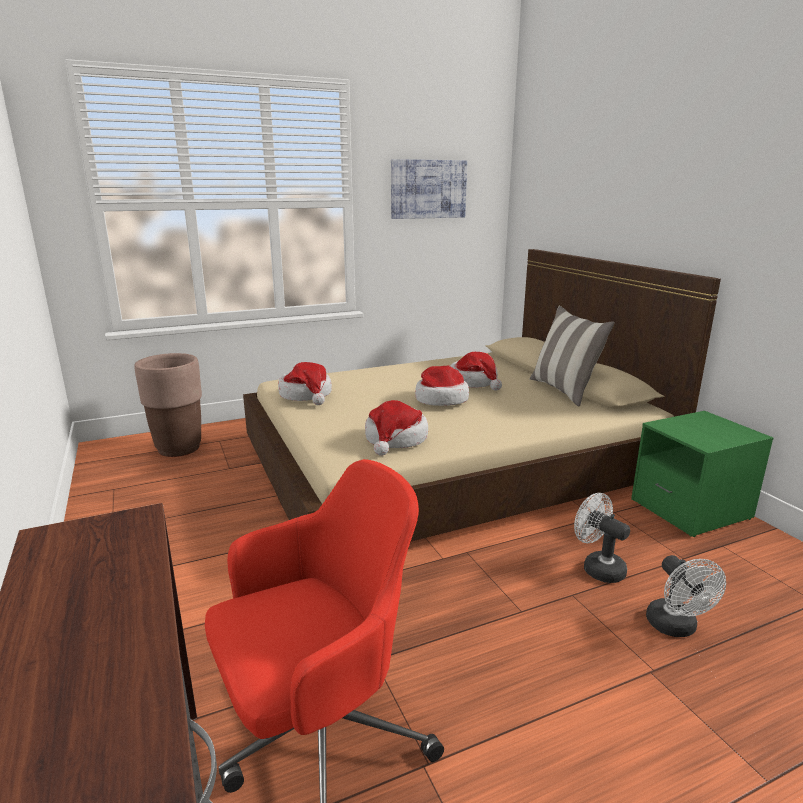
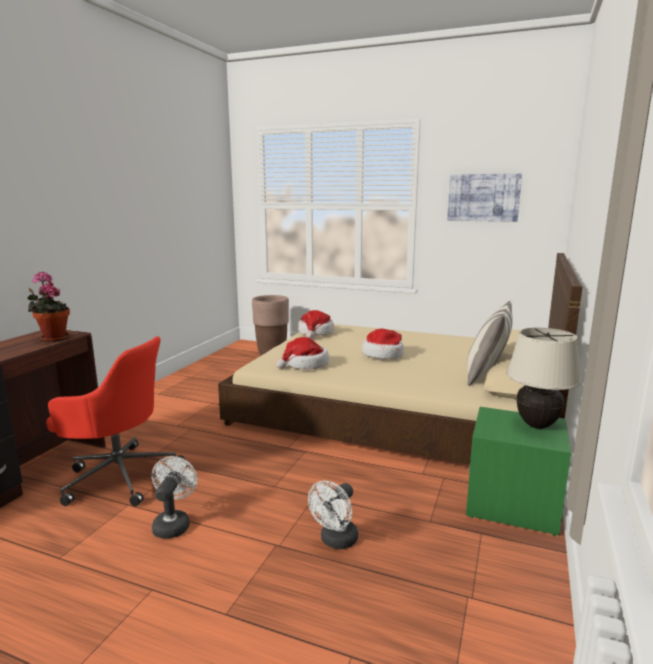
camera: 45 degrees right, 5 degrees down
hat [450,352,502,391] -> none
white fan [574,493,630,583] -> white fan moved to [152,456,197,539]
none -> potted plant [27,271,70,342]
none -> beige table lamp [507,328,581,429]

